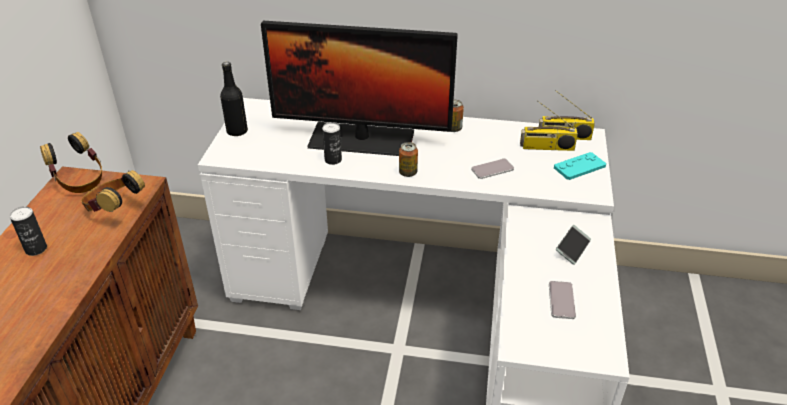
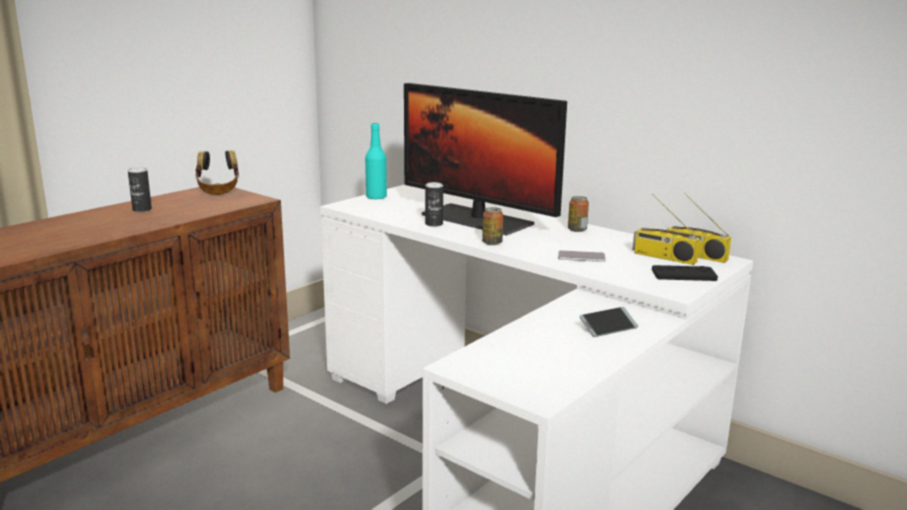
camera: 30 degrees right, 20 degrees down
headphones [81,170,145,212] -> none
black bottle [220,62,248,136] -> turquoise bottle [365,123,387,200]
phone [549,281,576,319] -> none
turquoise game controller [554,152,606,180] -> black game controller [652,265,718,281]

